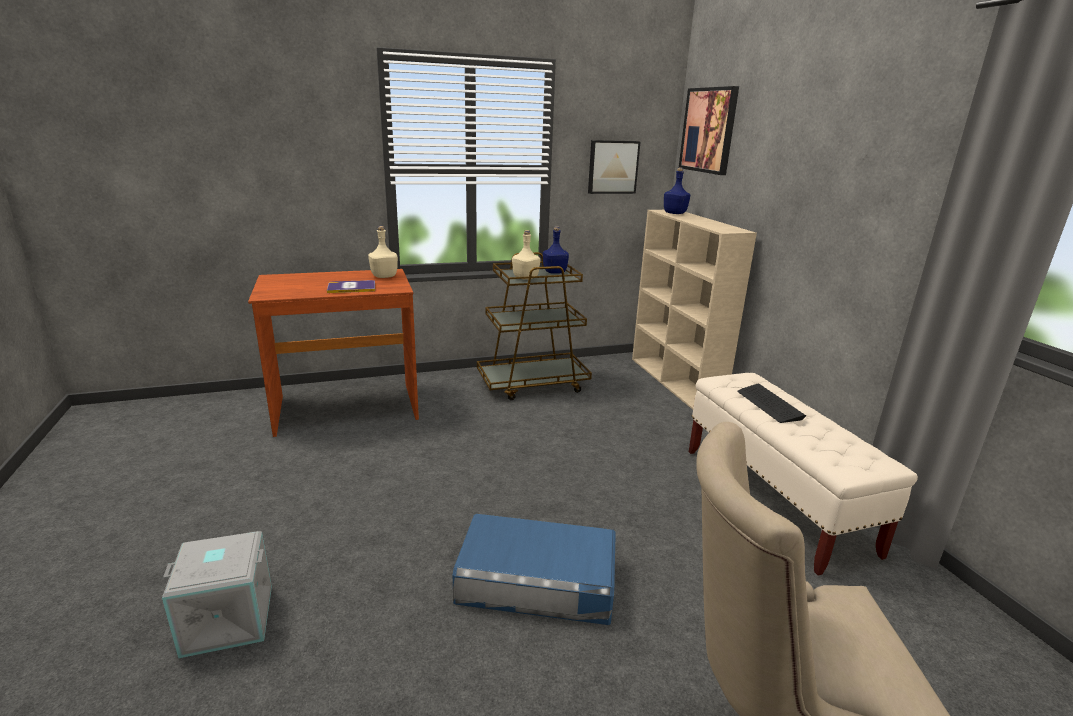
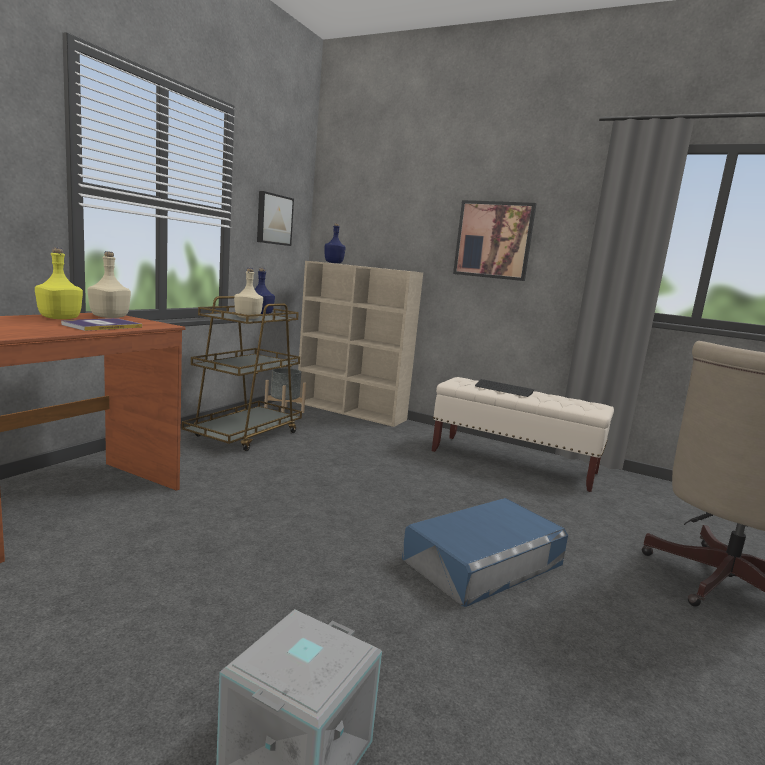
camera: 45 degrees left, 10 degrees down
picture [679,86,739,175] -> picture moved to [453,200,536,281]
none -> yellow bottle [35,247,83,319]
none -> grey planter [264,368,306,413]

